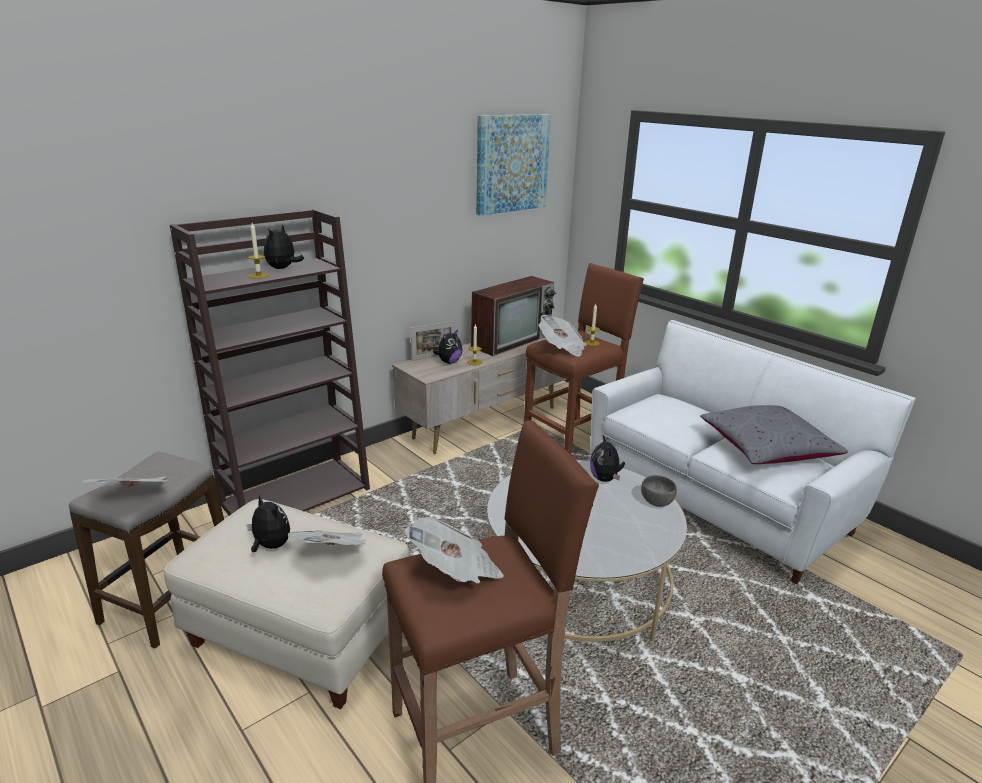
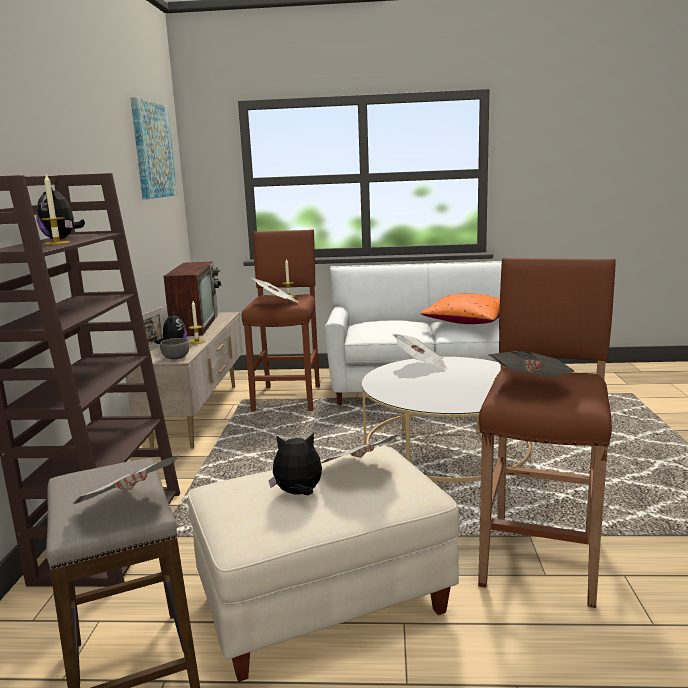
camera: 45 degrees left, 10 degrees down
plush toy [590,435,625,482] -> newspaper [392,334,447,369]
grey bowl [641,475,677,507] -> grey bowl moved to [160,338,189,359]
grey pillow [700,405,848,464] -> orange pillow [420,293,500,324]

